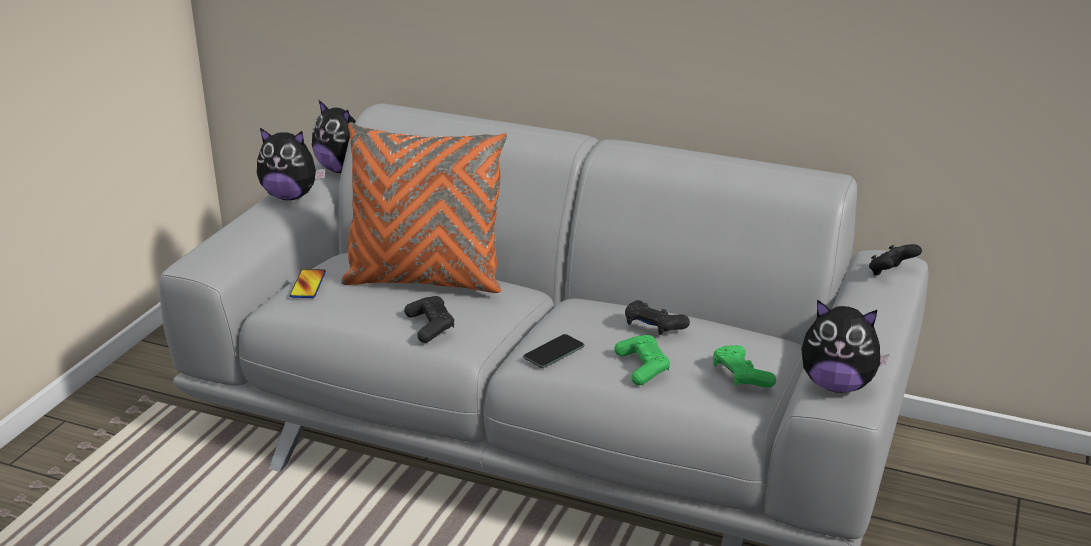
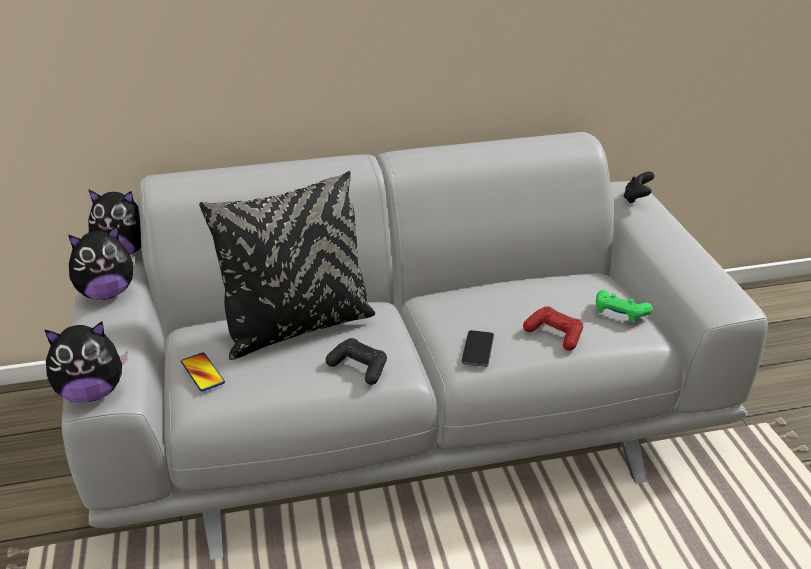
camera: 35 degrees left, 5 degrees up
orange pillow [341,122,507,293] -> black pillow [199,171,375,360]
green game controller [614,335,670,385] -> red game controller [523,306,583,351]
black game controller [625,300,690,335] -> none
plush toy [801,299,889,393] -> plush toy moved to [45,321,128,403]

